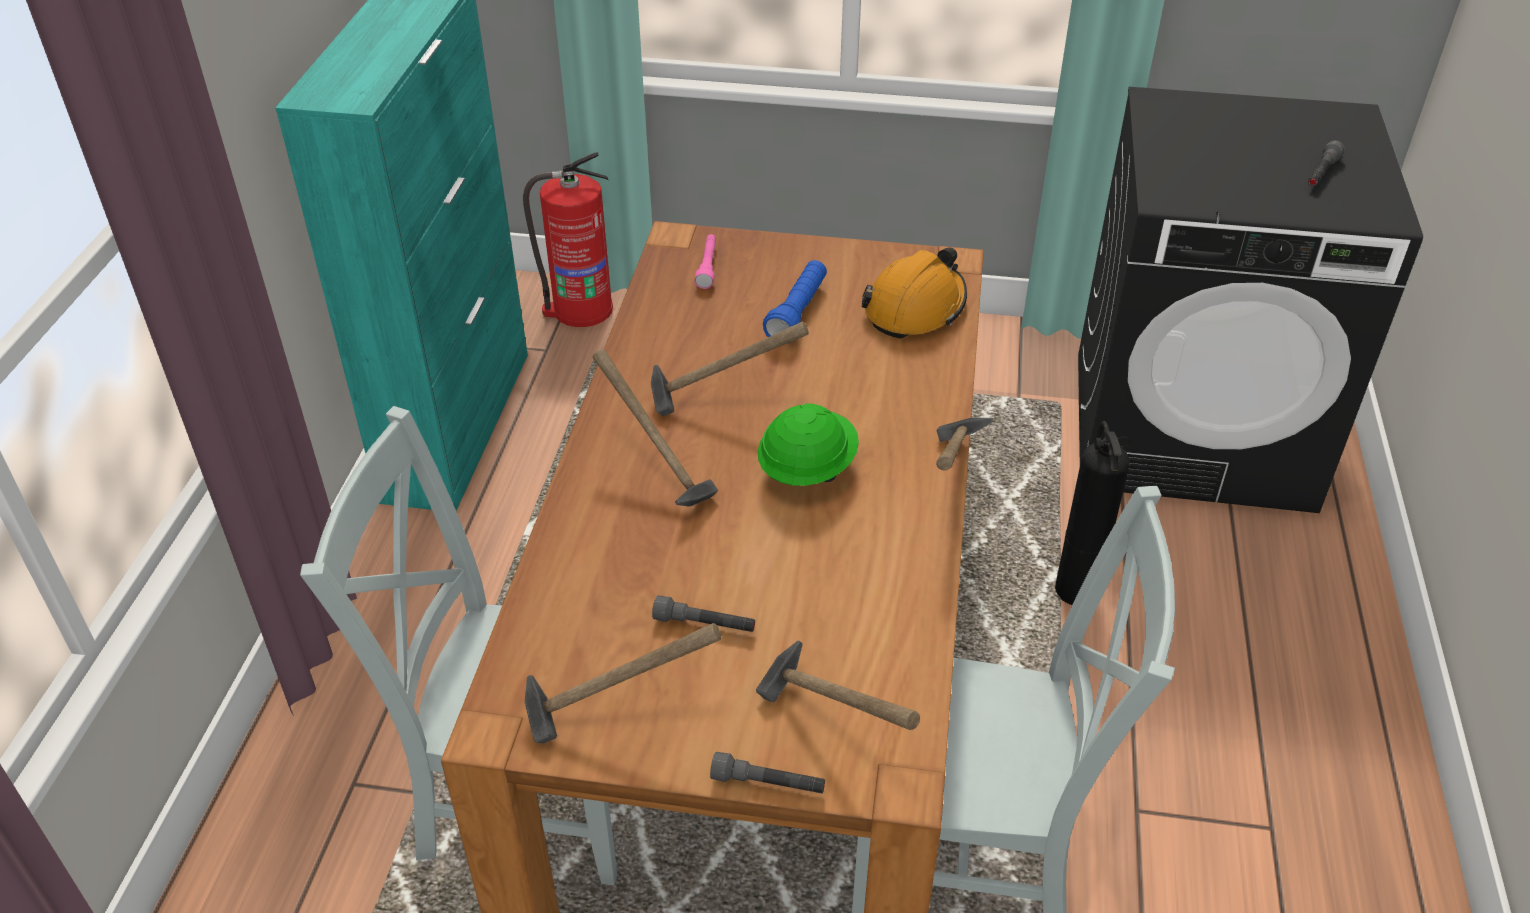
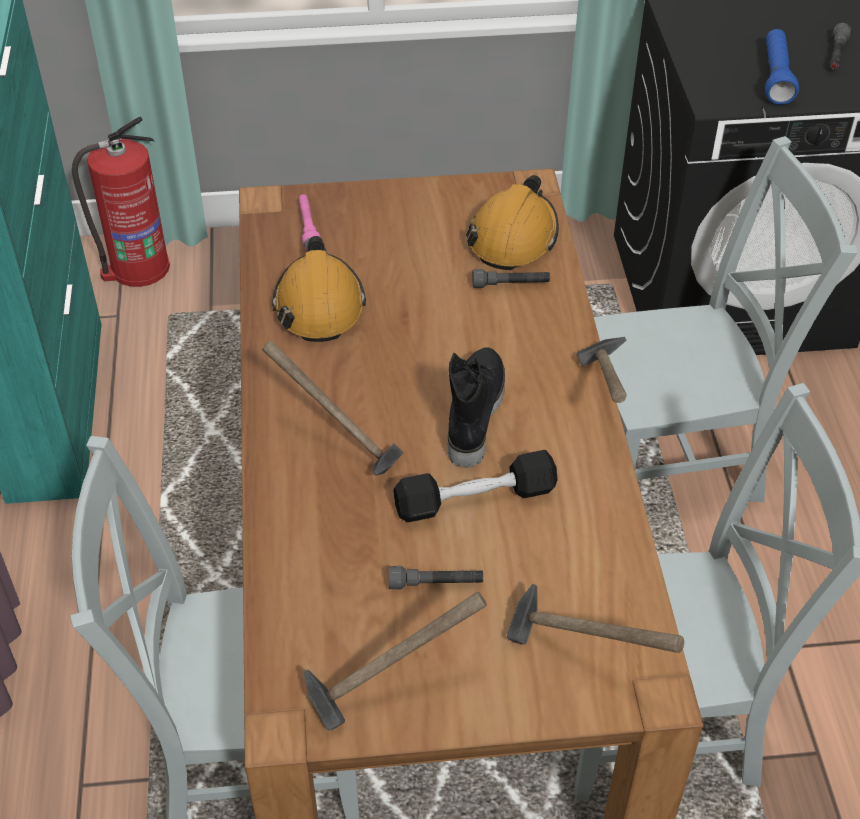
camera: 15 degrees left, 5 degrees up
hammer [651,322,809,416] -> none
grey flashlight [710,752,825,793] -> grey flashlight moved to [472,269,550,288]
green hard hat [758,403,859,486] -> black boot [448,347,505,468]
blue flashlight [763,260,827,343] -> blue flashlight moved to [765,29,799,105]
fire extinguisher [1055,421,1130,605] -> grey chair [594,136,858,502]
none -> orange hard hat [272,236,366,342]
none -> black dumbbell [393,450,558,522]

